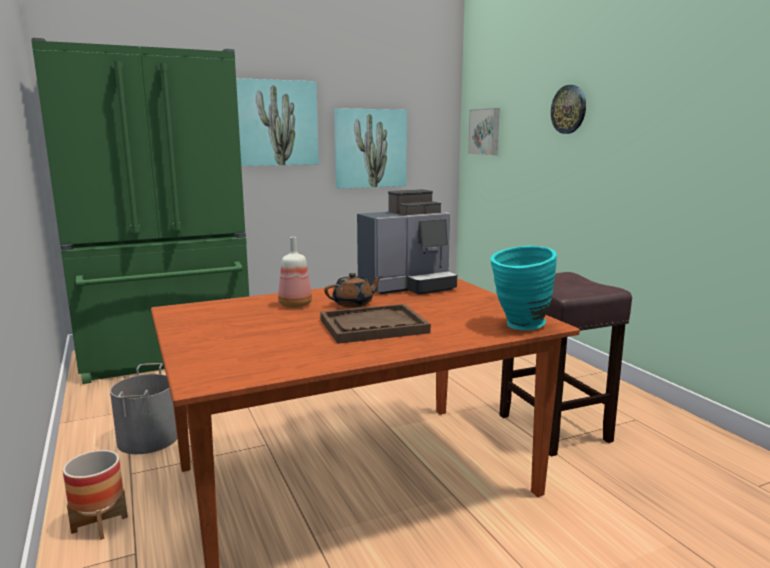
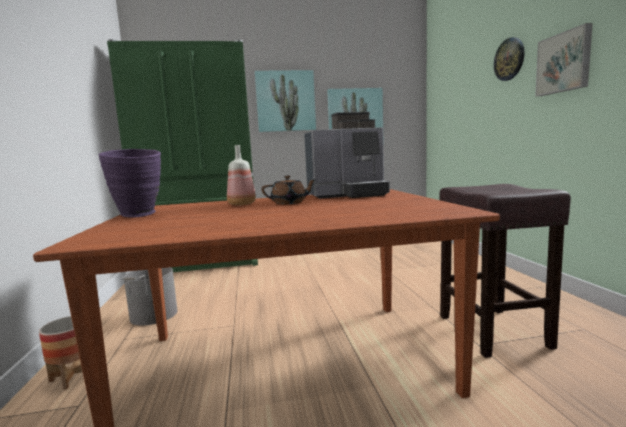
camera: 15 degrees right, 5 degrees down
brown tray [320,304,431,344] -> none
picture [468,108,500,155] -> picture moved to [535,23,593,96]
turquoise vase [490,245,557,330] -> none
none -> purple vase [99,149,161,217]

